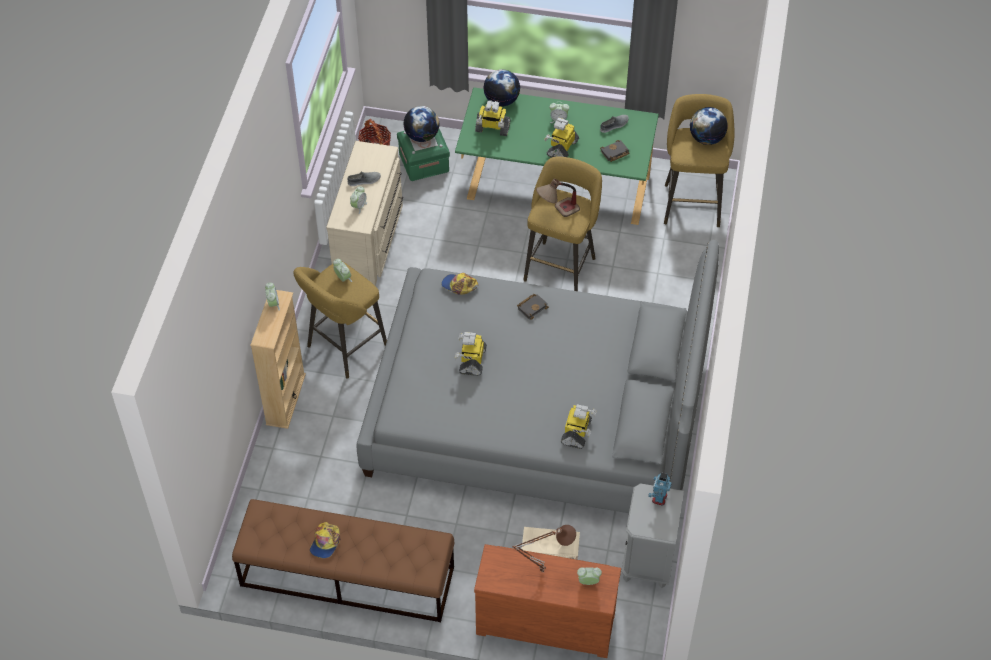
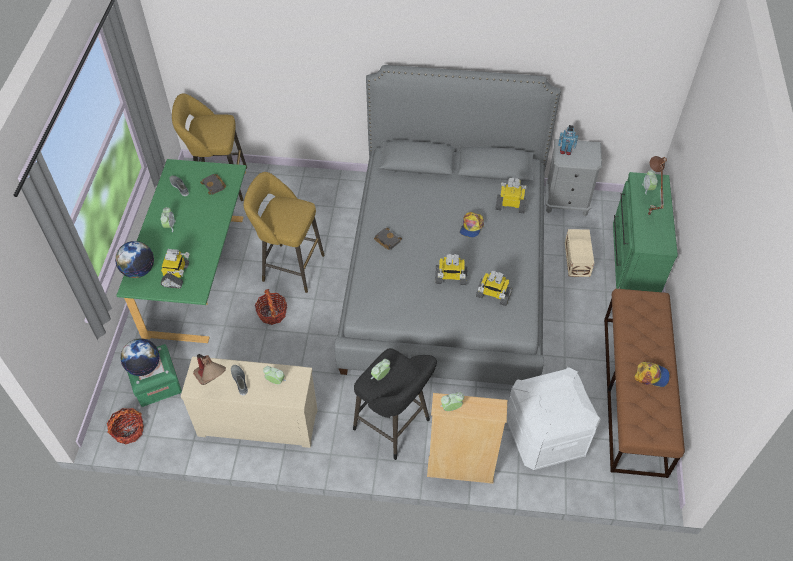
camera: 95 degrees left, 0 degrees up
yellow stool [293,262,387,379] -> black stool [353,348,437,460]
cap [441,273,478,295] -> cap moved to [460,212,484,238]
brown dresser [474,544,621,658] -> green dresser [613,172,678,292]
table lamp [536,179,580,217] -> table lamp moved to [193,354,226,385]
toy robot [544,118,579,158] -> toy robot moved to [476,271,512,306]
globe [690,107,728,145] -> none
none -> basket [255,289,287,325]
none -> white storage box [507,367,601,470]

